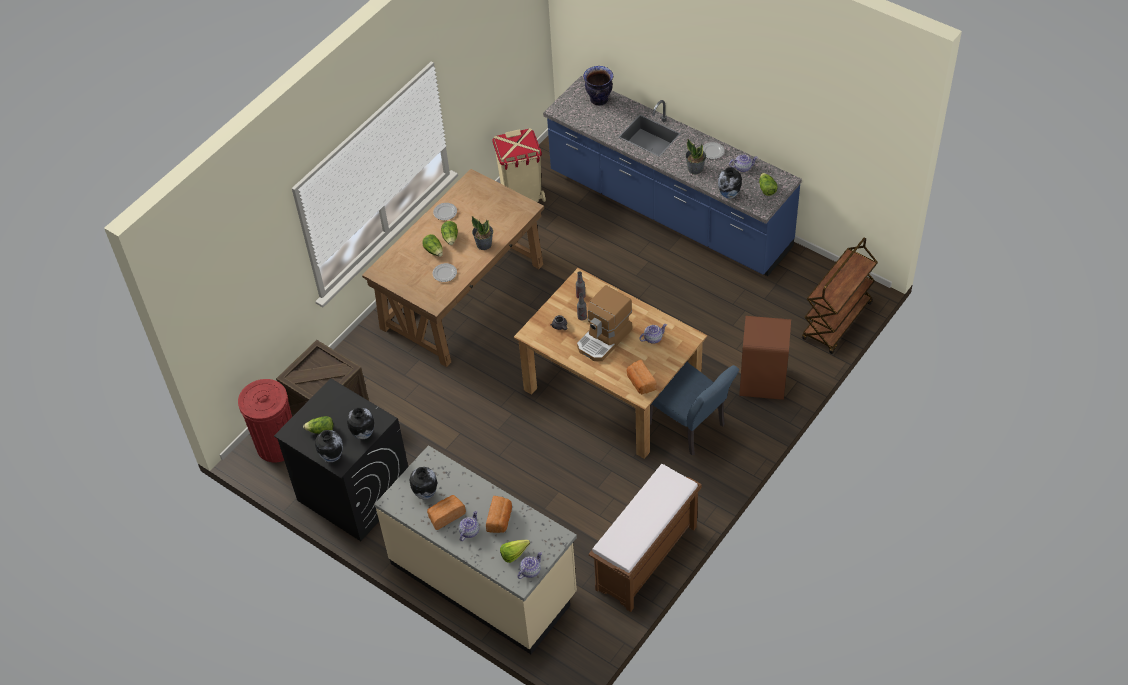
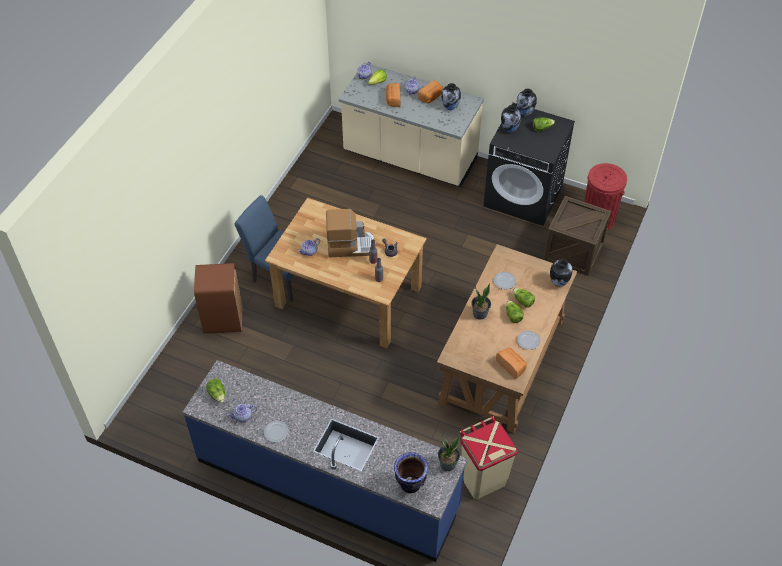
camera: 165 degrees right, 0 degrees up
coffee machine [577,285,632,361] -> coffee machine turned 60 degrees clockwise [326,209,374,257]
brown bench [589,464,702,612] -> none
bread [627,360,657,394] -> bread moved to [496,347,527,379]
potted plant [685,139,706,174] -> potted plant moved to [438,436,460,471]
vase [718,167,742,199] -> vase moved to [550,259,573,287]
brown cart [802,237,878,354] -> none

